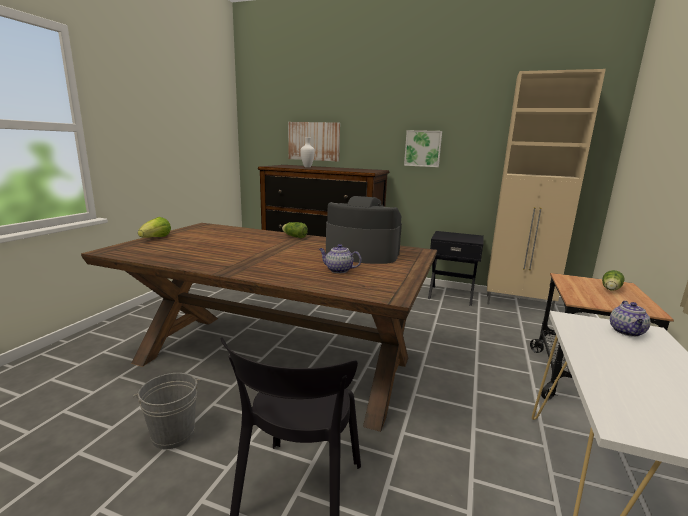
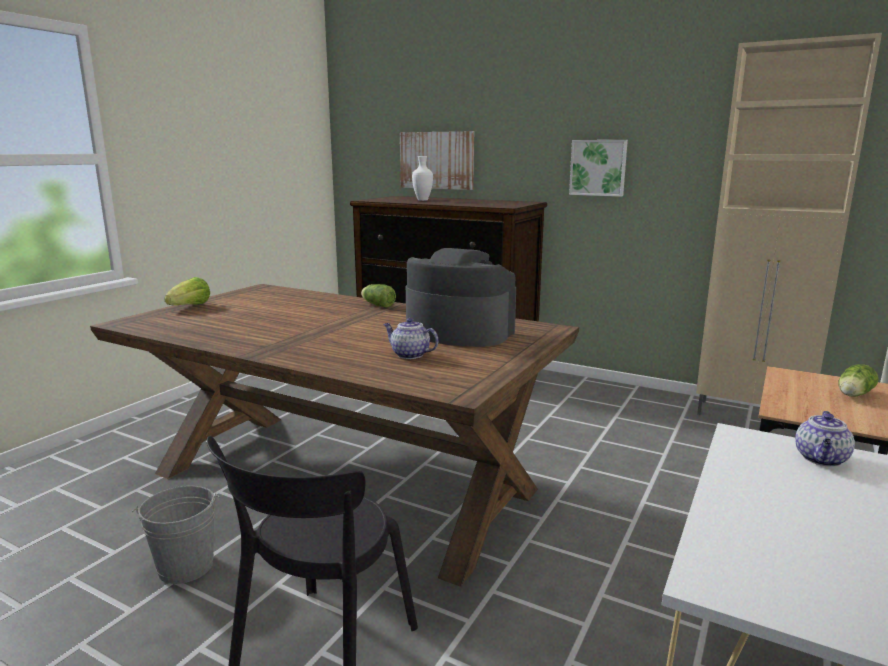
camera: 10 degrees right, 0 degrees up
black nightstand [428,231,484,306] -> none

